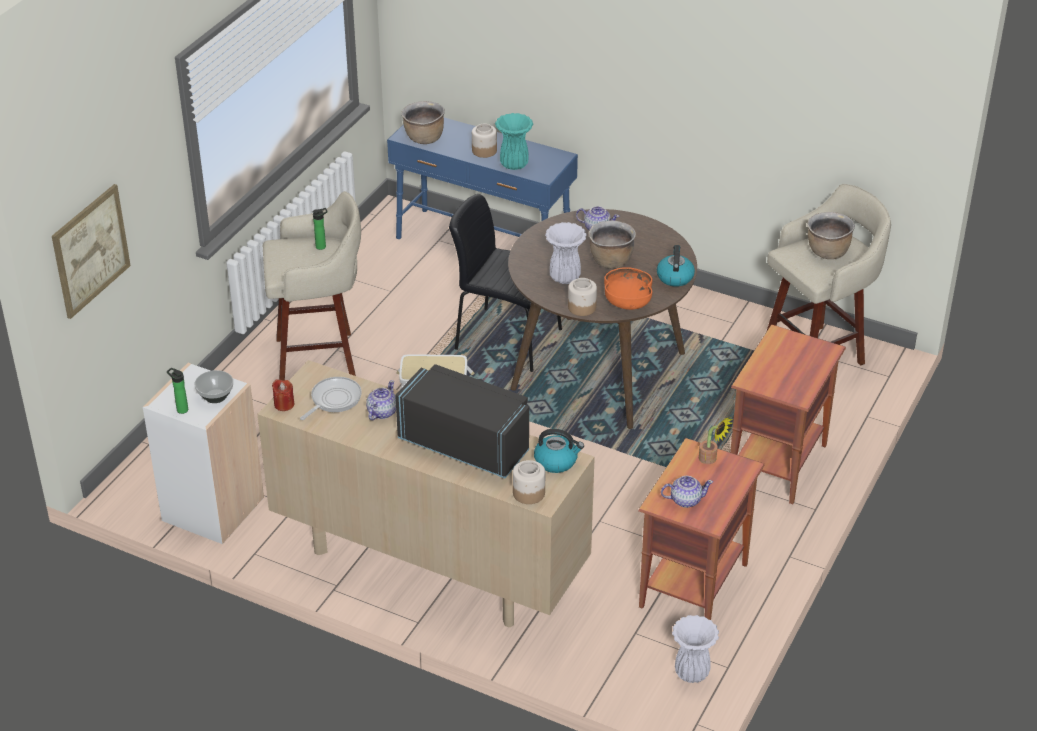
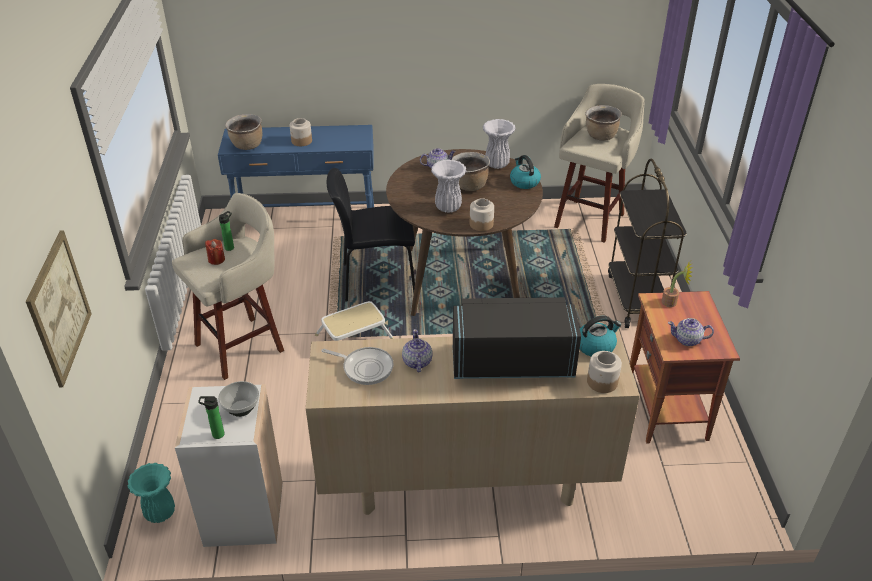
camera: 30 degrees left, 0 degrees up
red candle [272,379,294,411] -> red candle moved to [205,239,225,265]
frying pan [300,377,362,420] -> frying pan turned 105 degrees clockwise [321,347,394,385]
turquoise vase [495,113,533,170] -> turquoise vase moved to [127,463,175,523]
orange bowl [604,267,653,310] -> none
teapot [661,476,713,508] -> teapot turned 135 degrees counterclockwise [668,318,714,346]
white vase [672,615,719,683] -> white vase moved to [483,119,516,169]
nightstand [730,324,846,504] -> black cart [608,159,687,328]

